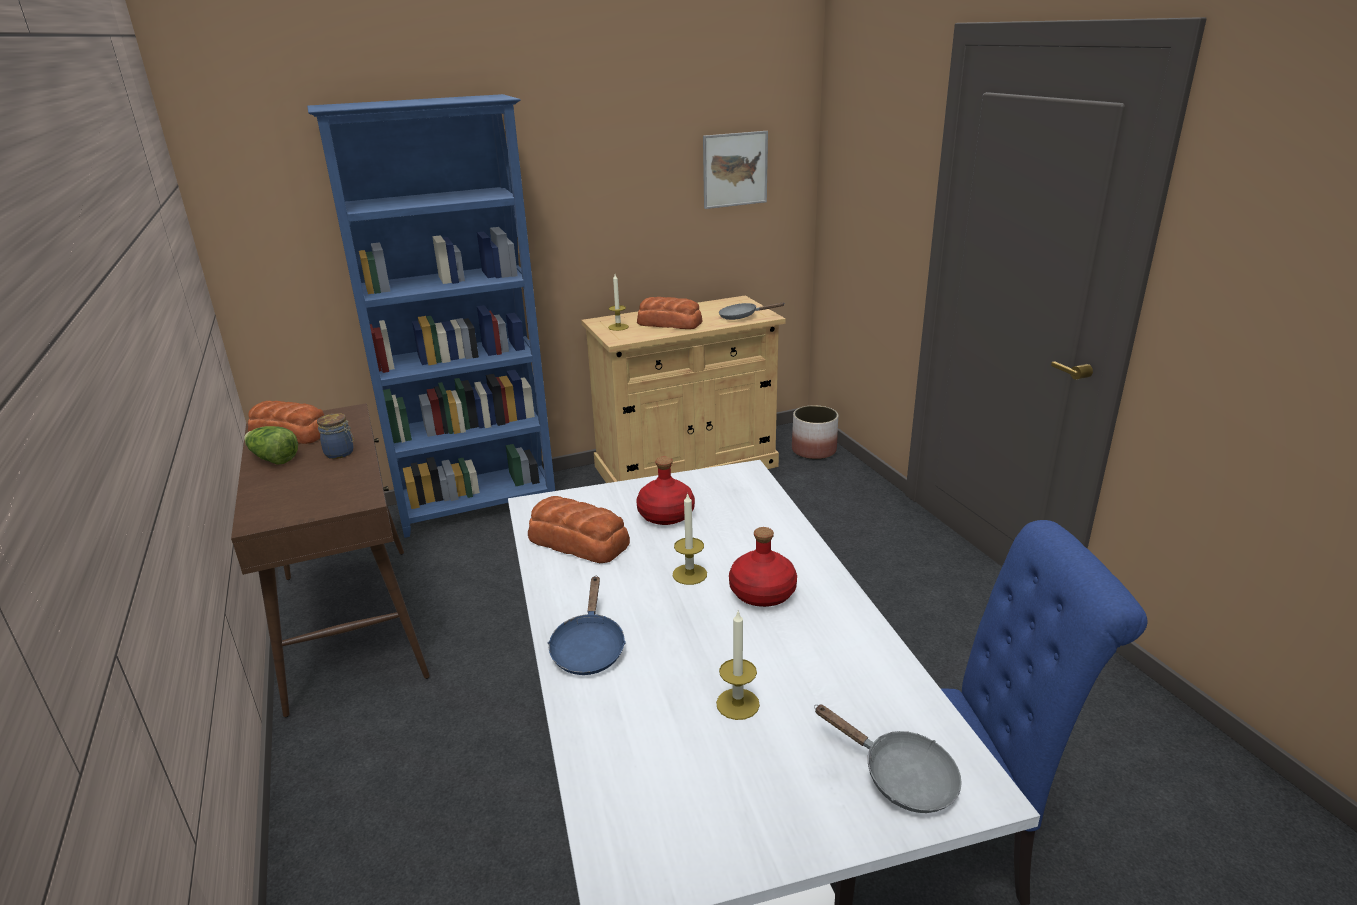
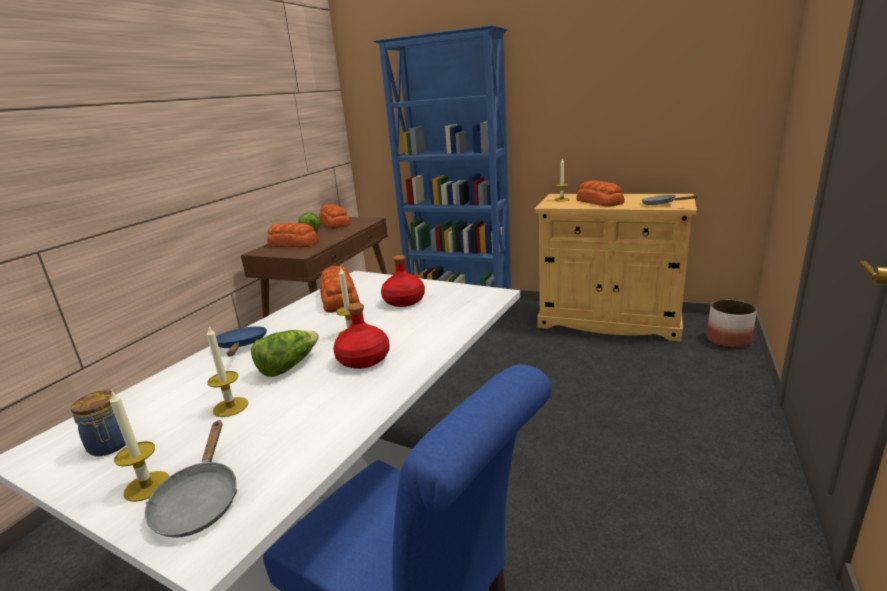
camera: 45 degrees right, 5 degrees down
jar [317,413,354,459] -> jar moved to [71,390,126,456]
blue frying pan [547,577,626,675] -> blue frying pan turned 120 degrees clockwise [216,326,267,356]
picture [703,131,768,209] -> none
none -> candle [110,390,170,502]
none -> lettuce [251,330,319,377]
none -> bread [267,223,319,247]

